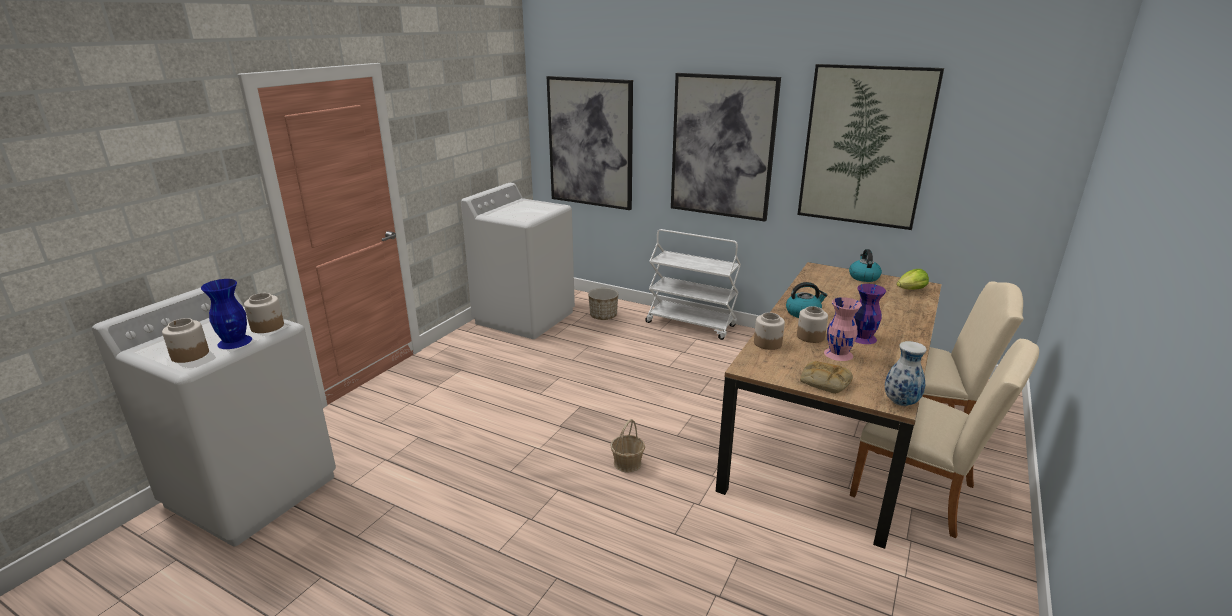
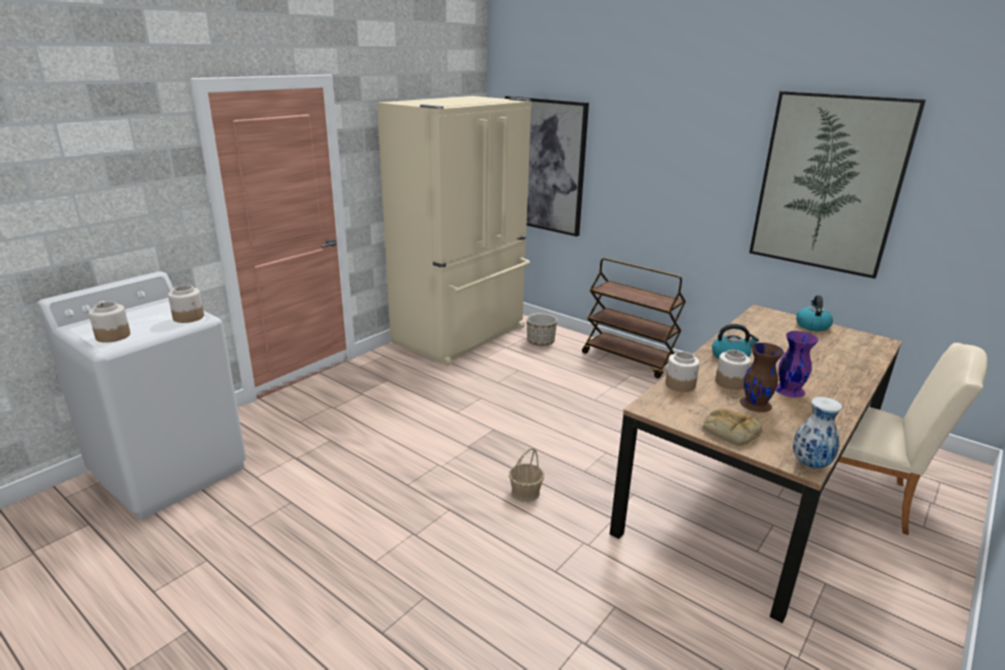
camera: 10 degrees right, 0 degrees up
blue vase [201,279,252,349] -> none
white washing machine [461,183,575,339] -> beige fridge [377,96,532,366]
white cart [645,229,741,340] -> brown cart [582,258,686,378]
picture [671,73,781,222] -> none
pink vase [824,297,862,361] -> brown vase [740,343,784,412]
beige chair [850,339,1039,538] -> none
lettuce [896,269,929,290] -> none

